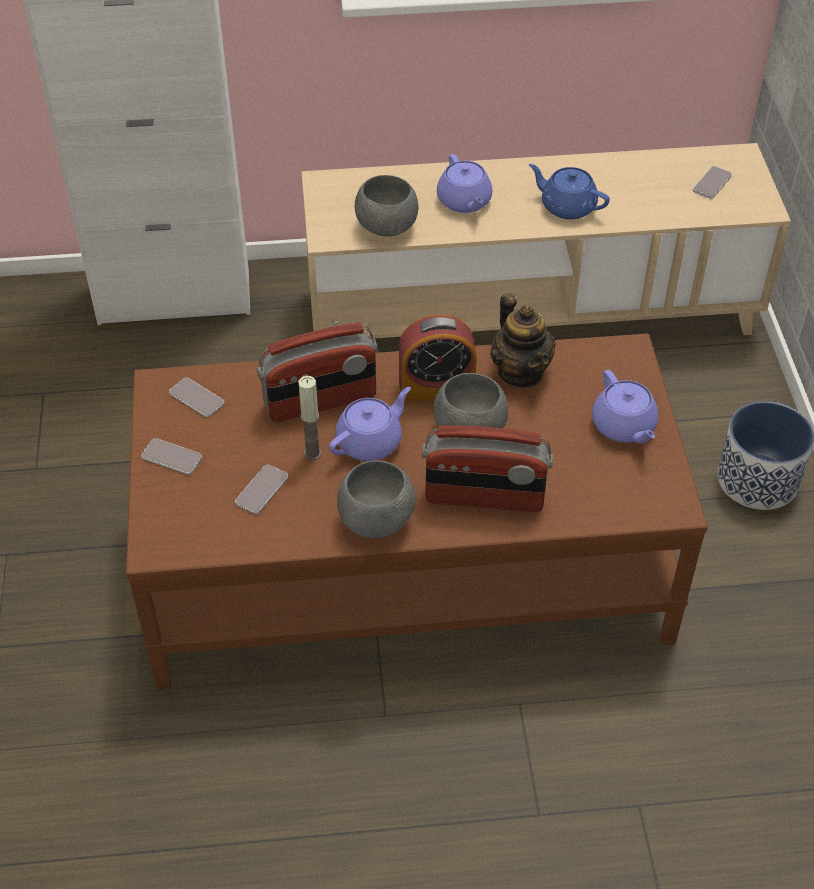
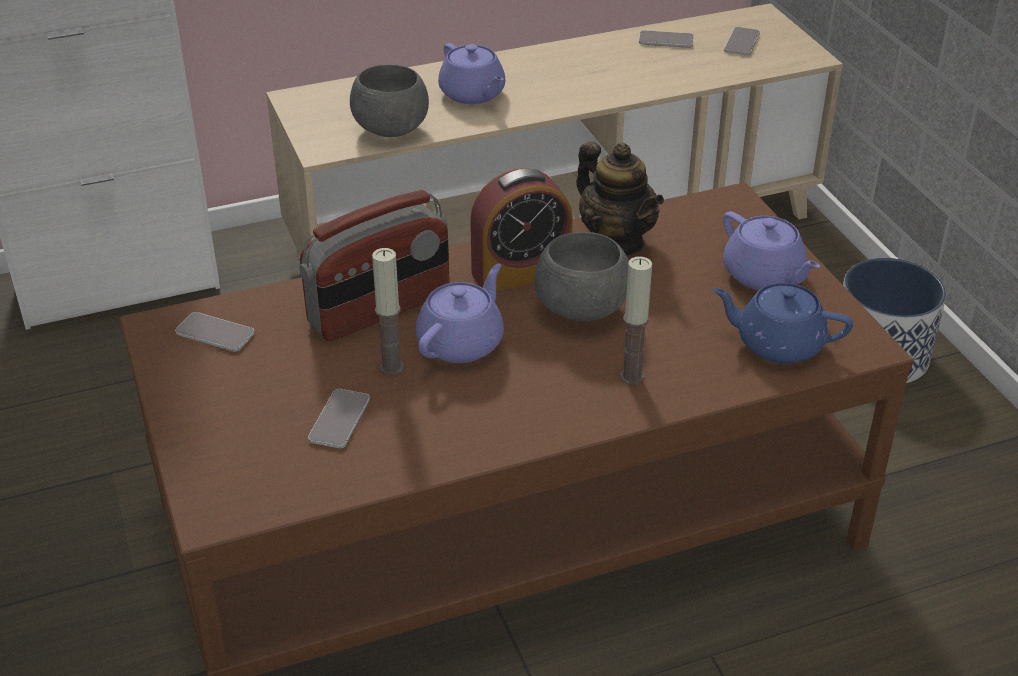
camera: 15 degrees left, 10 degrees down
phone [141,438,202,475] -> phone moved to [639,30,694,48]
grey bowl [337,460,416,539] -> none
radio [422,426,553,512] -> candle [620,257,652,385]
blue teapot [529,164,610,220] -> blue teapot moved to [712,283,853,364]

